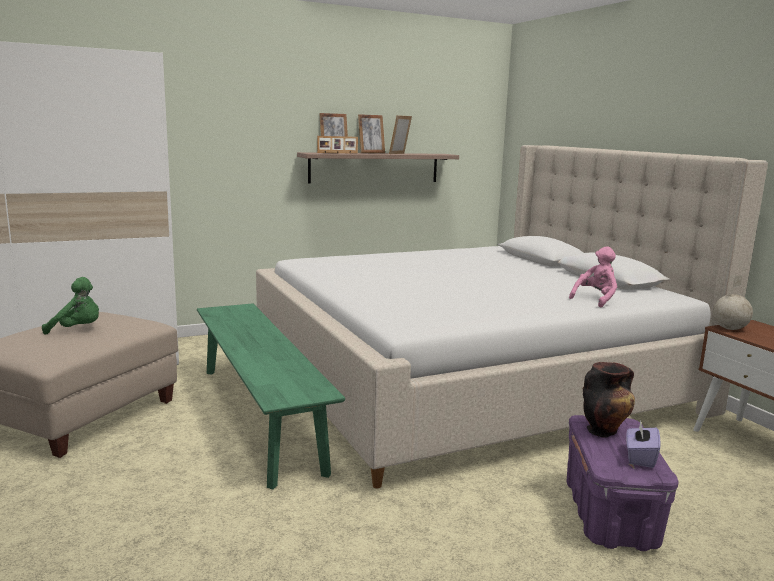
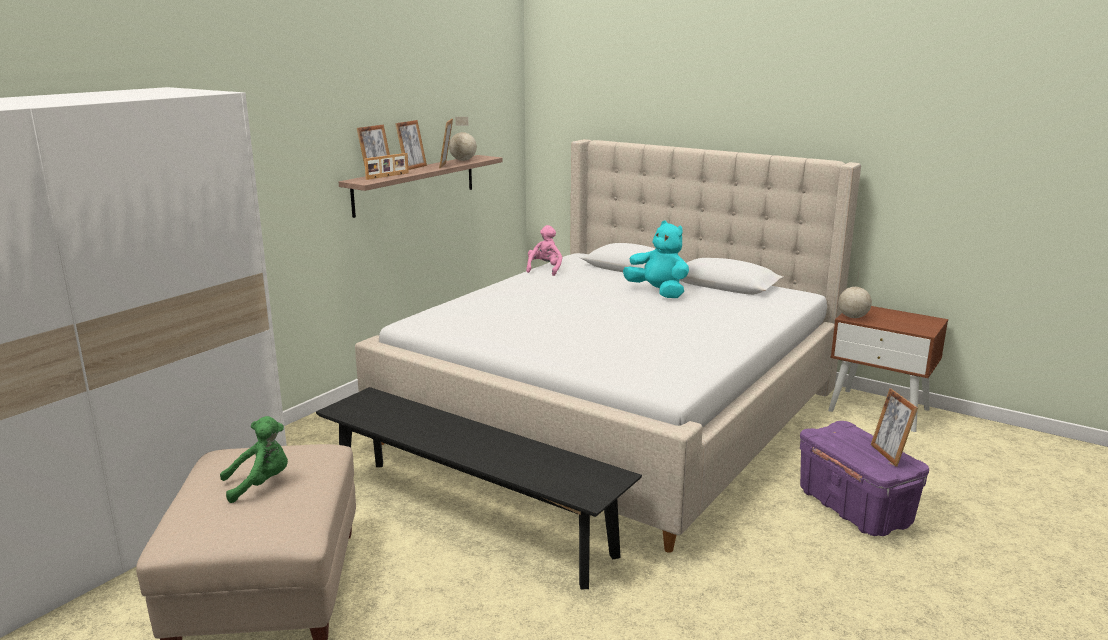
camera: 30 degrees left, 5 degrees up
green bench [197,303,345,490] -> black bench [316,387,642,589]
pink plush toy [569,246,617,308] -> pink plush toy moved to [526,225,562,276]
vase [582,362,635,438] -> none
purple tissue box [626,419,661,468] -> picture frame [871,388,918,467]
none -> globe [449,117,477,161]
none -> turquoise plush toy [623,221,689,298]

